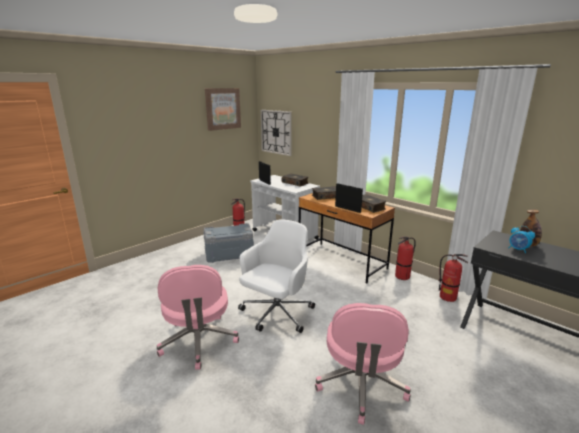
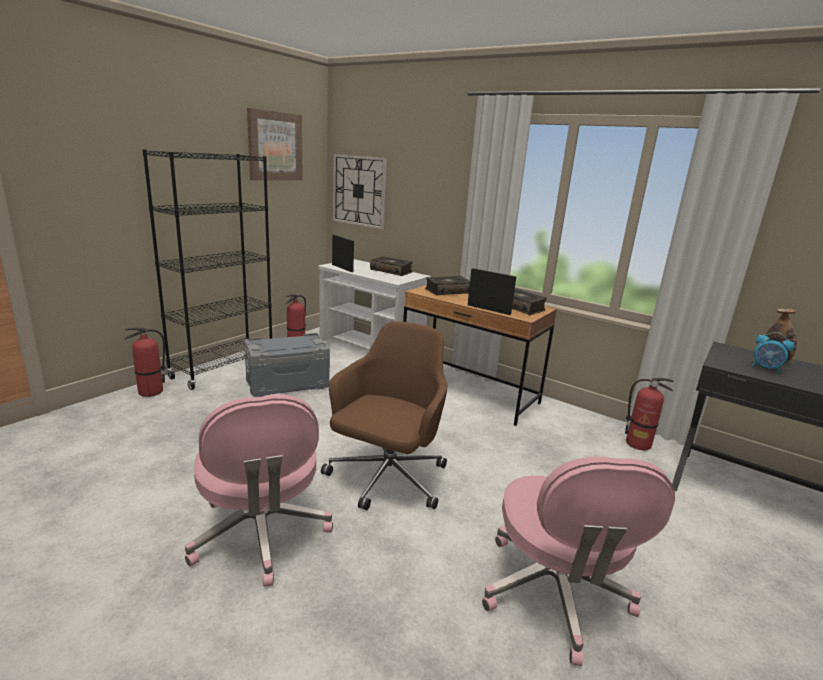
camera: 10 degrees left, 0 degrees up
white office chair [238,219,315,333] -> brown office chair [321,321,448,510]
fire extinguisher [395,236,416,280] -> fire extinguisher moved to [125,327,166,397]
none -> black bookcase [142,149,272,390]

